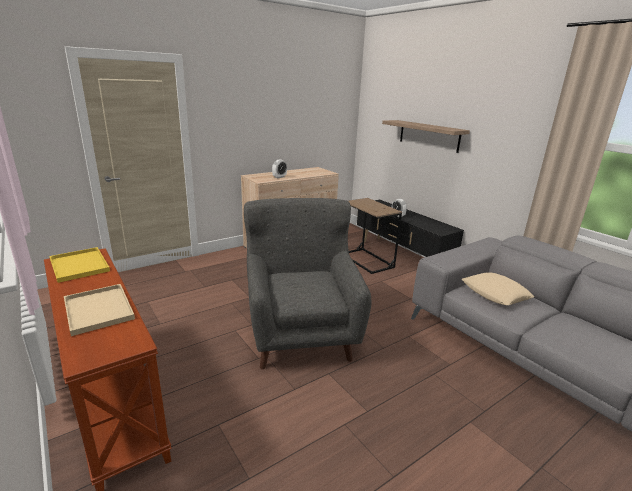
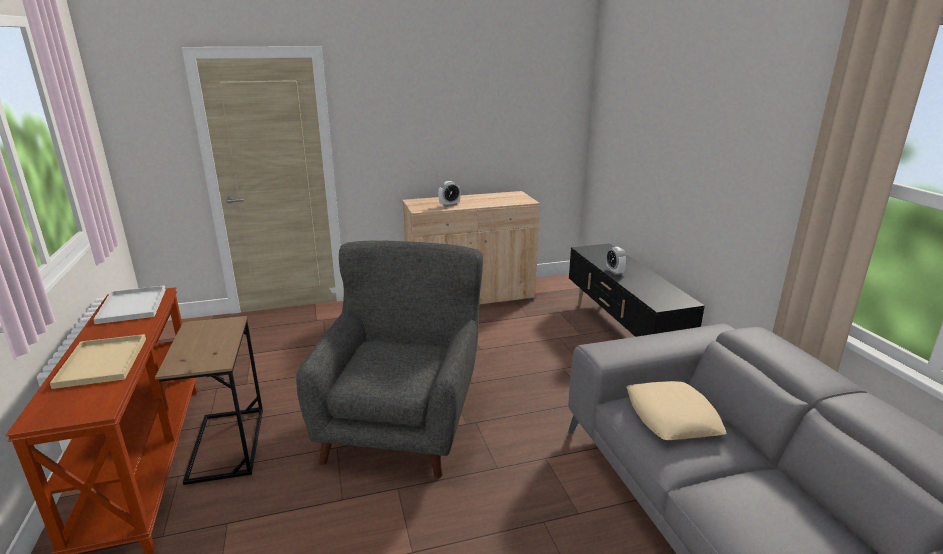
camera: 20 degrees right, 0 degrees up
yellow tray [49,247,110,283] -> white tray [93,285,166,324]
brown side table [348,198,402,274] -> brown side table moved to [155,316,263,485]
shelf [382,120,470,153] -> none

